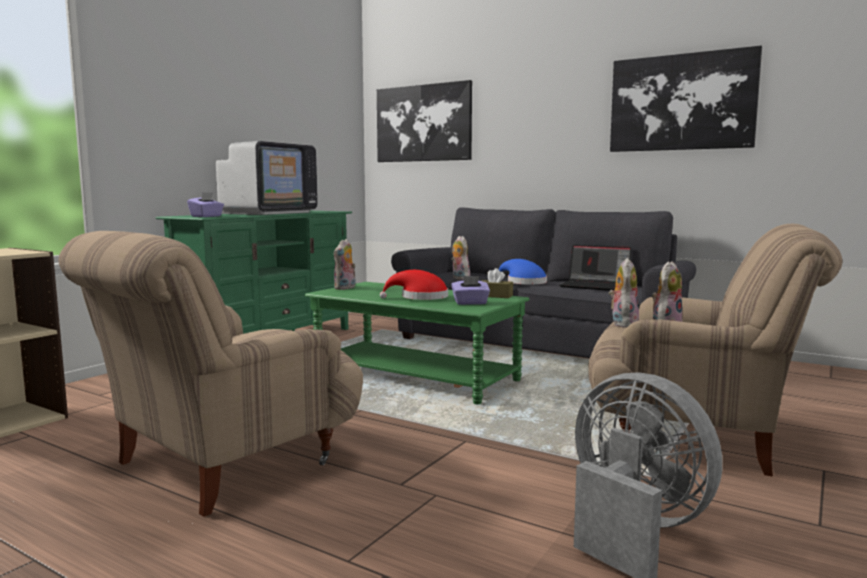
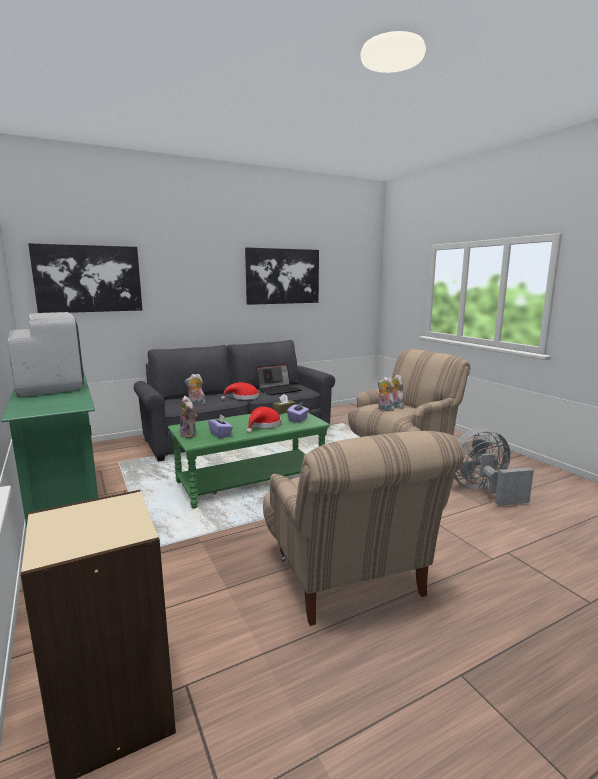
camera: 60 degrees left, 5 degrees up
purple tissue box [187,192,224,217] -> purple tissue box moved to [208,414,233,438]
blue hat [498,259,547,284] -> red hat [221,382,259,400]

